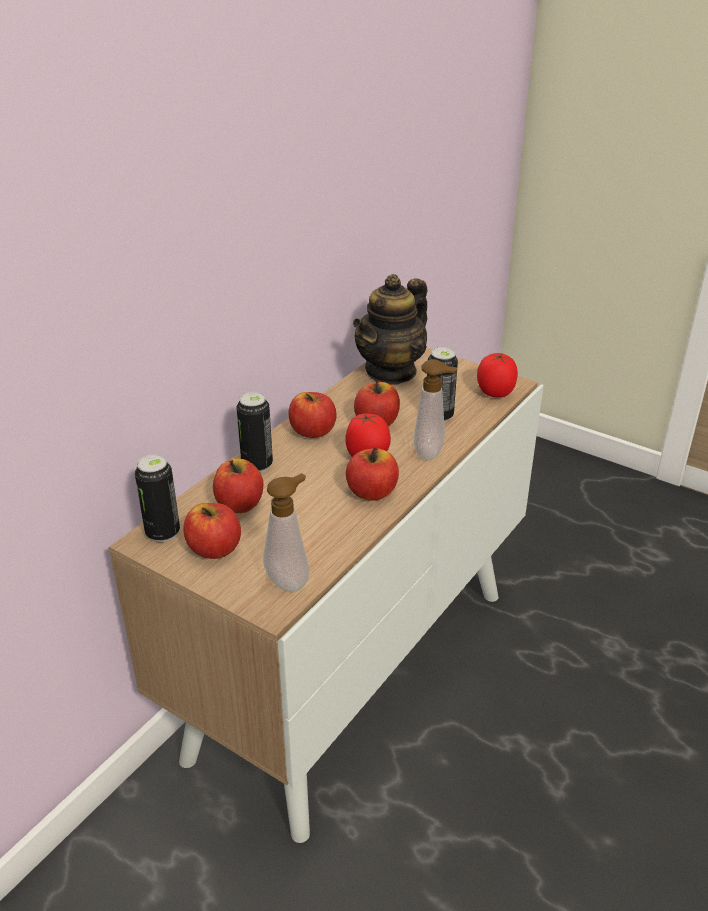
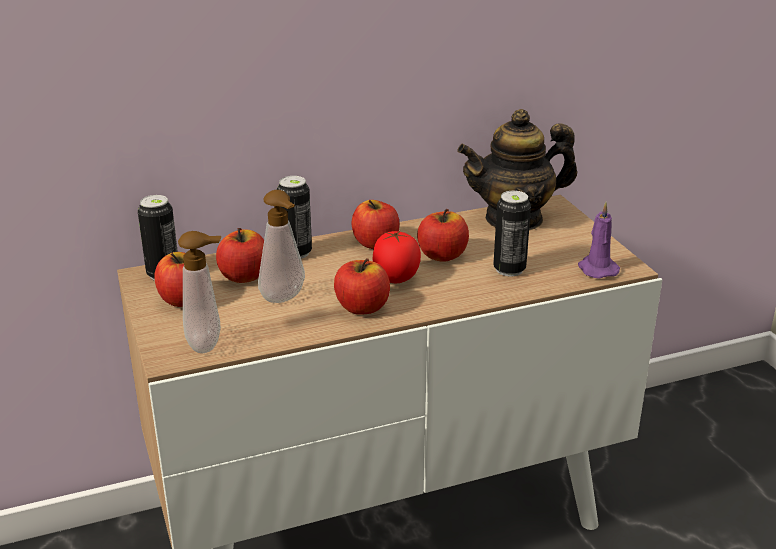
camera: 35 degrees right, 5 degrees down
soap dispenser [414,359,457,460] -> soap dispenser moved to [258,190,305,303]
tomato [477,353,518,397] -> purple candle [578,202,620,279]

